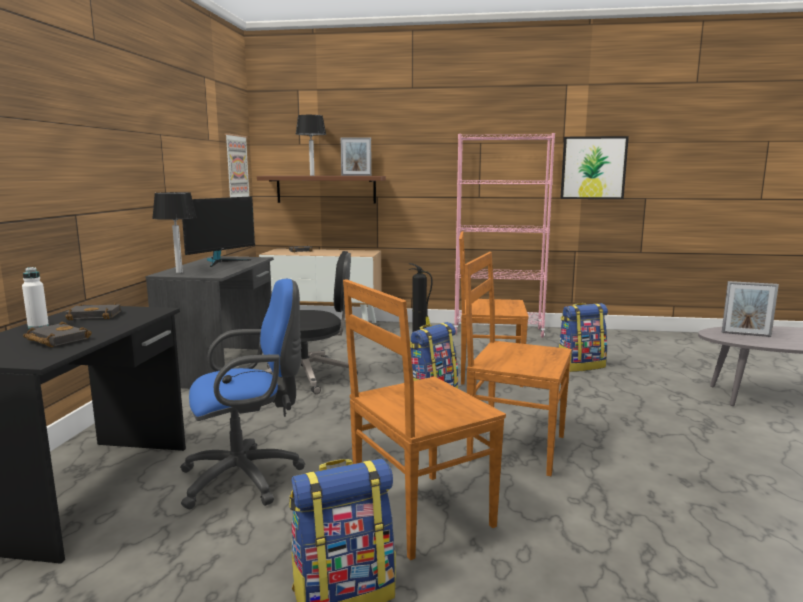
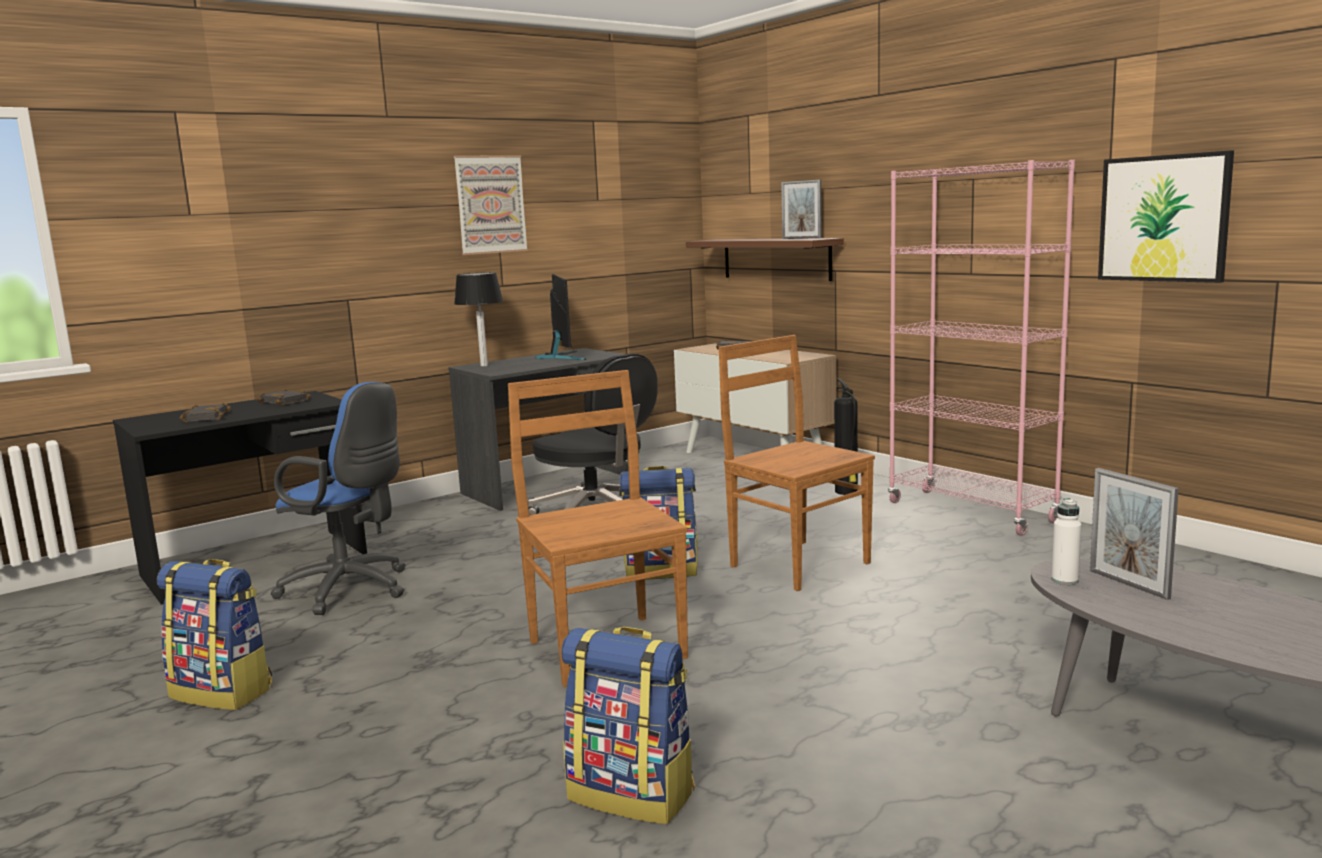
camera: 45 degrees right, 0 degrees up
white bottle [22,267,49,329] -> white bottle moved to [1052,498,1082,585]
monitor [182,196,255,267] -> monitor turned 90 degrees counterclockwise [536,274,586,360]
picture [225,133,249,197] -> picture moved to [454,155,528,255]
table lamp [296,115,326,176] -> none
brown chair [343,279,506,560] -> none
backpack [559,303,608,372] -> backpack moved to [561,627,695,824]

